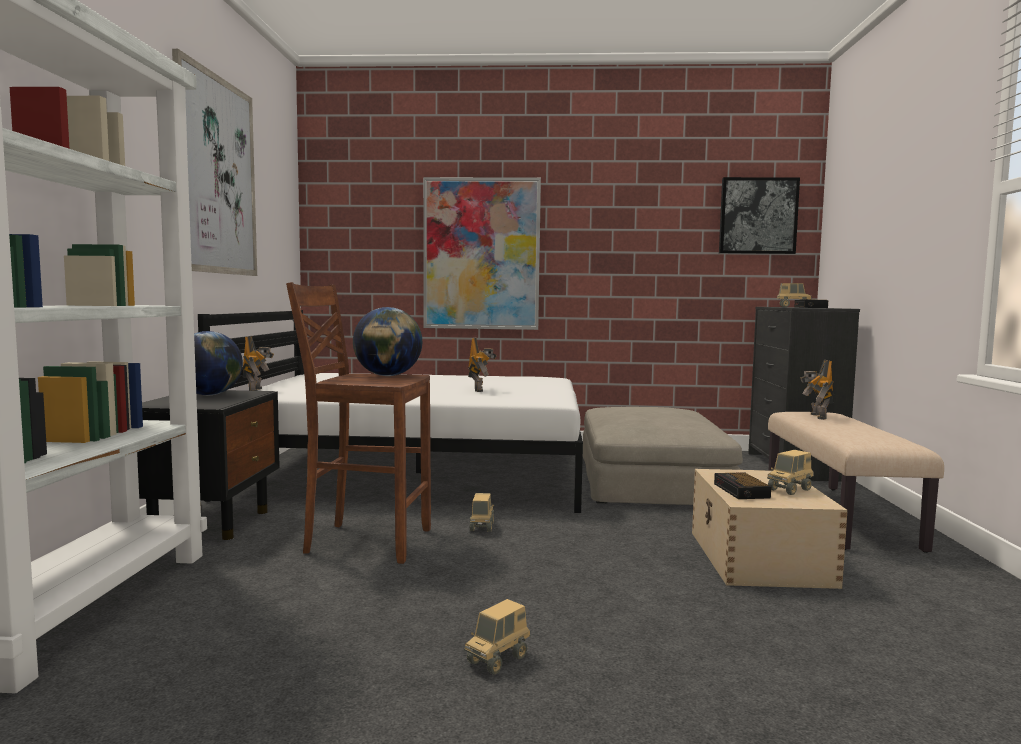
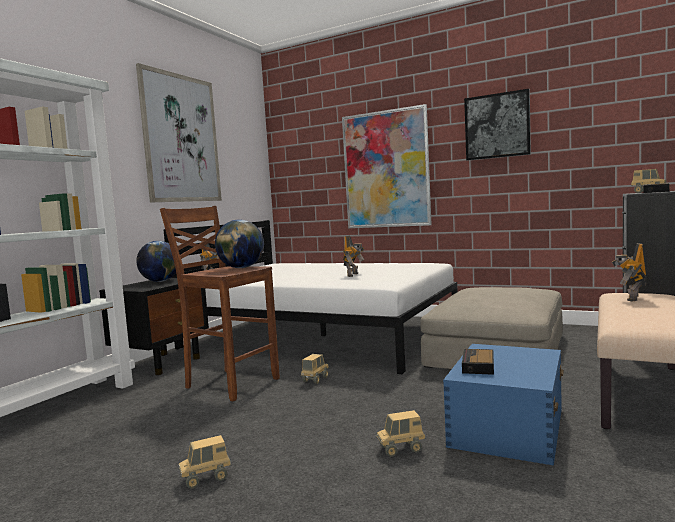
camera: 25 degrees right, 0 degrees up
beige storage box [692,469,848,589] -> blue storage box [443,344,564,466]
picture [719,177,800,254] -> picture moved to [464,89,531,161]
toy truck [767,450,814,495] -> toy truck moved to [376,410,425,457]

